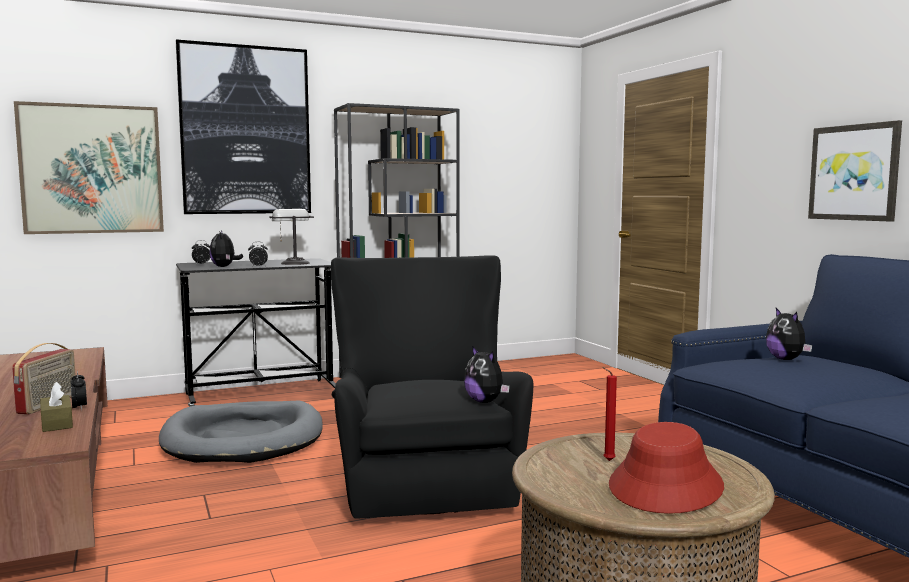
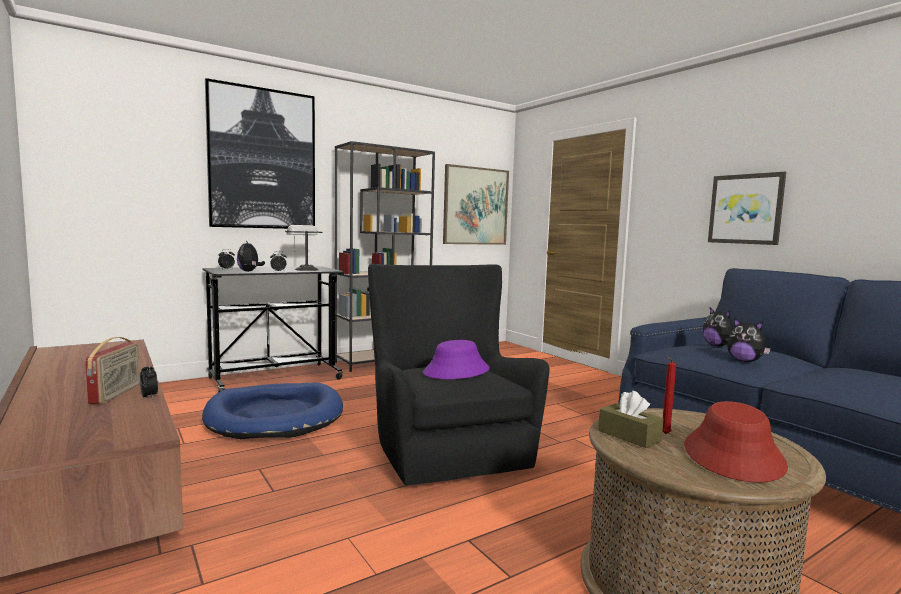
camera: 10 degrees left, 0 degrees up
picture [14,101,164,234] -> picture moved to [443,164,509,245]
brown tissue box [40,382,73,432] -> brown tissue box moved to [598,391,663,448]
grey dog bed [159,400,323,463] -> blue dog bed [202,382,343,439]
plush toy [464,346,510,403] -> plush toy moved to [727,318,771,362]
none -> purple hat [423,340,490,379]

